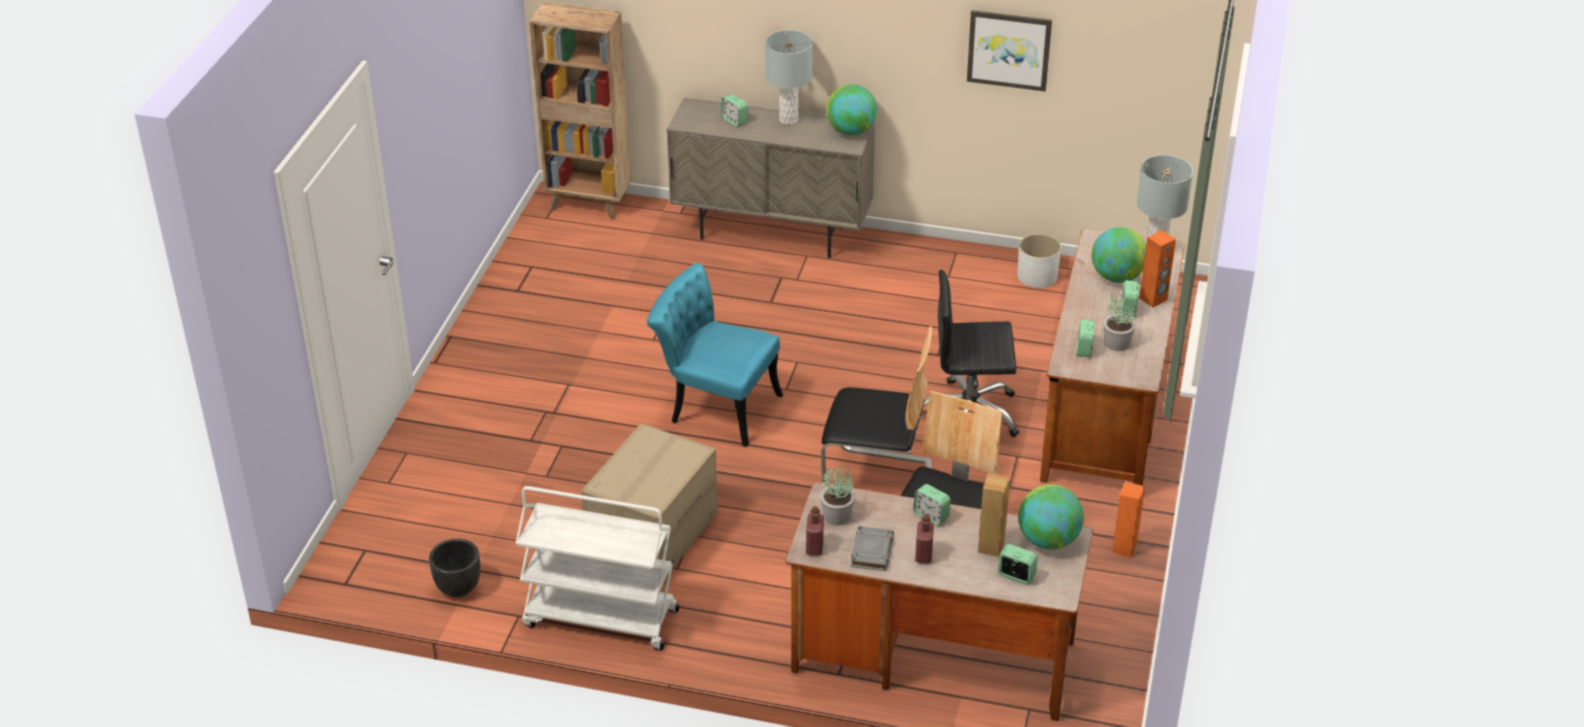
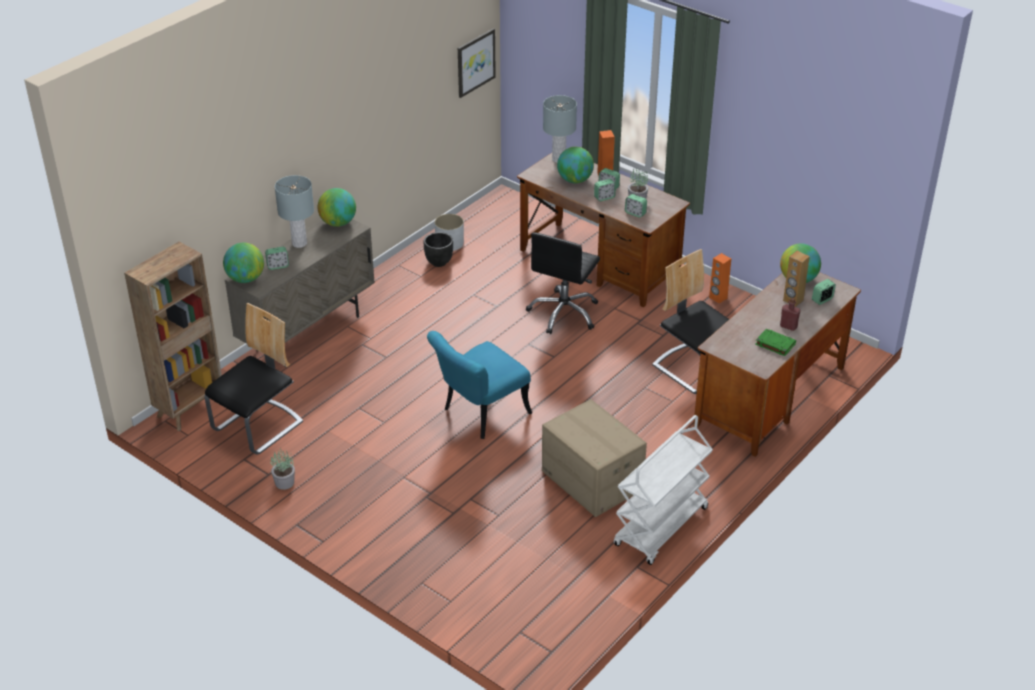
camera: 65 degrees left, 0 degrees up
black planter [429,539,481,597] -> black planter moved to [424,232,453,267]
red bottle [806,506,824,556] -> none
potted plant [820,464,855,526] -> potted plant moved to [270,449,295,490]
chair [821,326,932,482] -> chair moved to [205,303,303,454]
grey book [851,526,894,571] -> green book [756,328,796,356]
alarm clock [913,484,951,526] -> alarm clock moved to [594,179,616,201]
picture [967,10,1052,91] -> picture moved to [458,28,496,98]
none -> globe [223,243,264,283]

